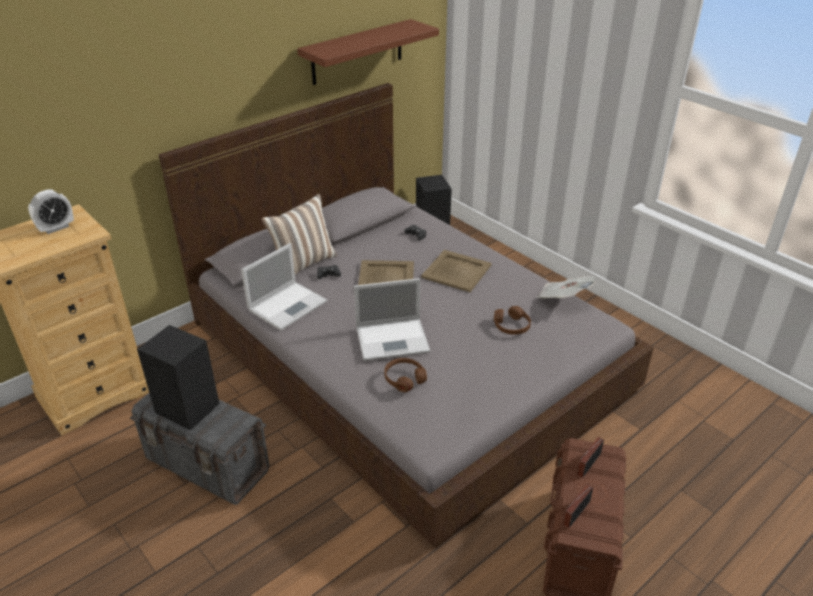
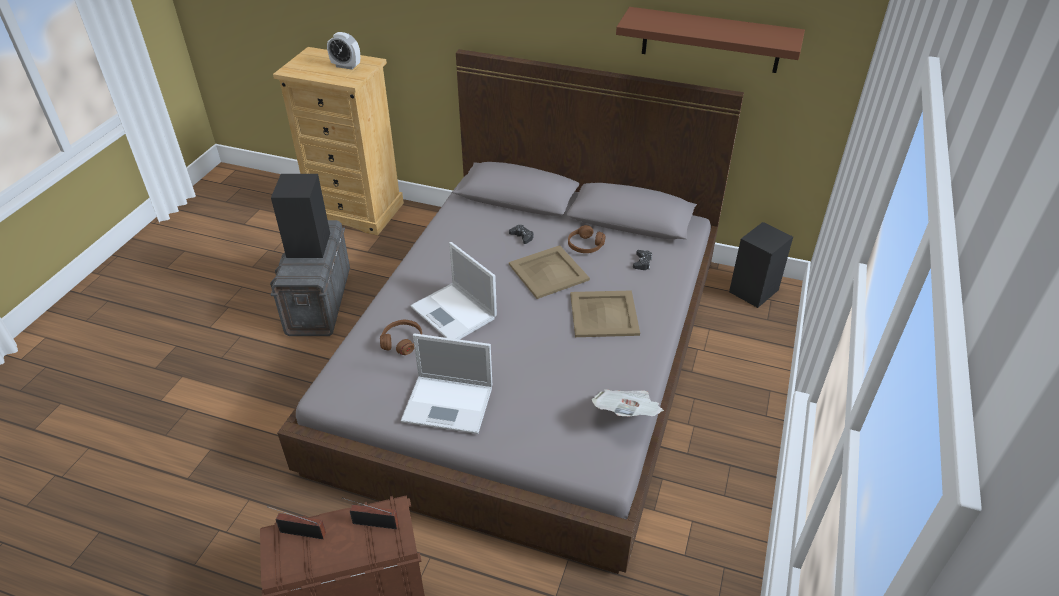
camera: 60 degrees right, 5 degrees up
laptop [241,243,327,331] -> laptop moved to [401,333,492,434]
pillow [262,194,337,274] -> none
brown headphones [494,306,531,335] -> brown headphones moved to [568,225,606,253]

